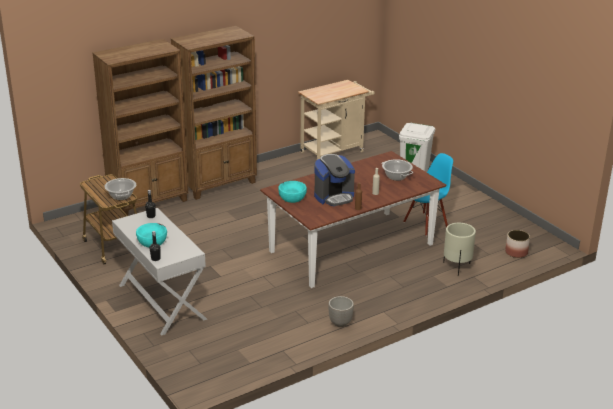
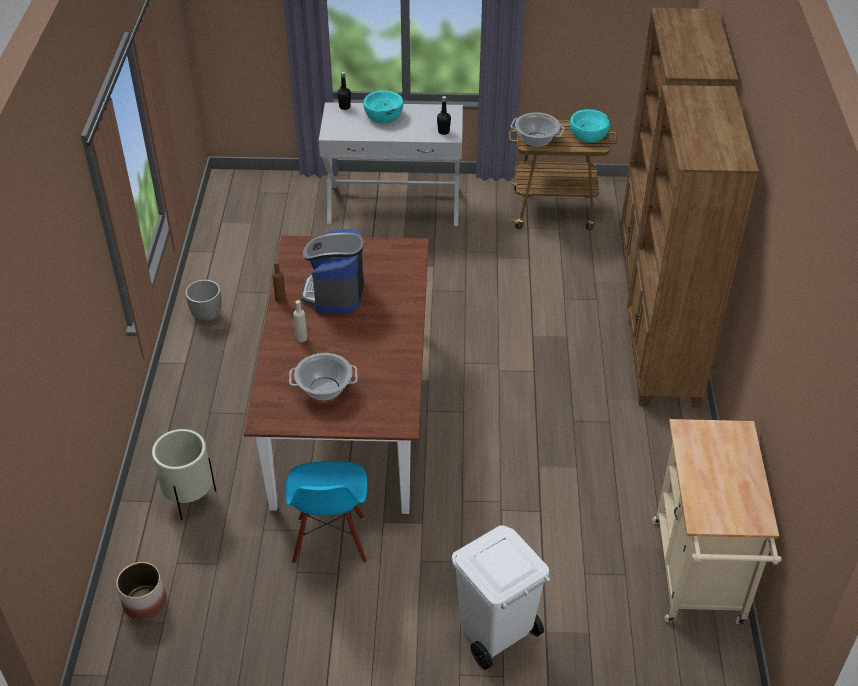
camera: 125 degrees right, 15 degrees up
turquoise bowl [278,181,307,203] -> turquoise bowl moved to [570,109,610,143]

